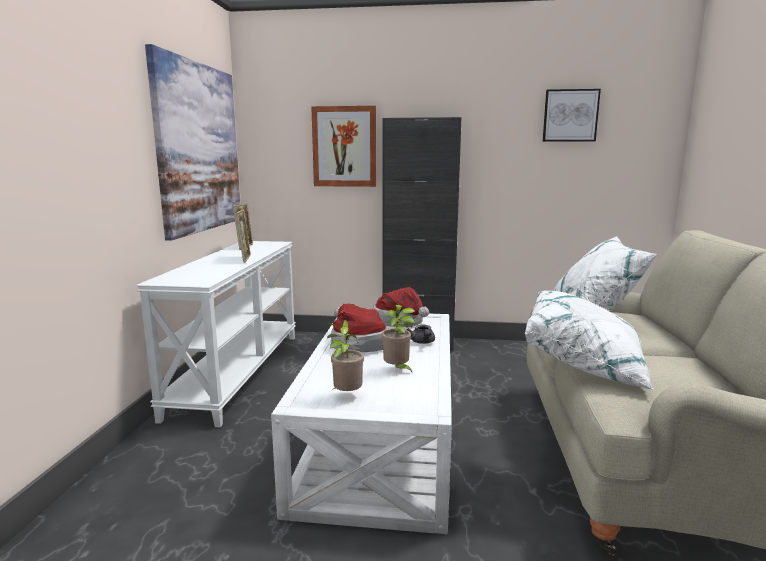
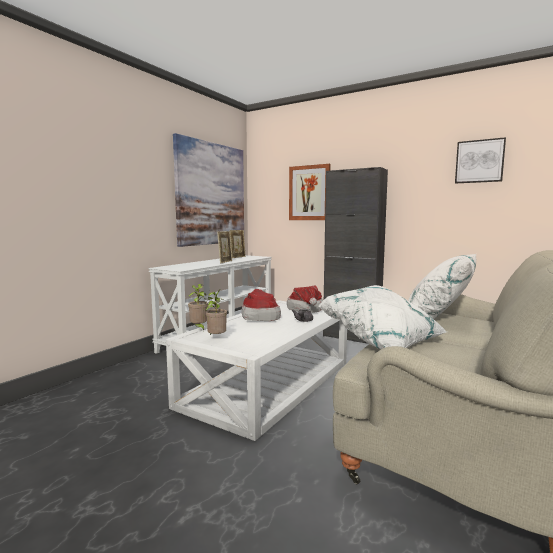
camera: 25 degrees right, 5 degrees down
potted plant [382,305,415,372] -> potted plant moved to [188,284,208,331]

